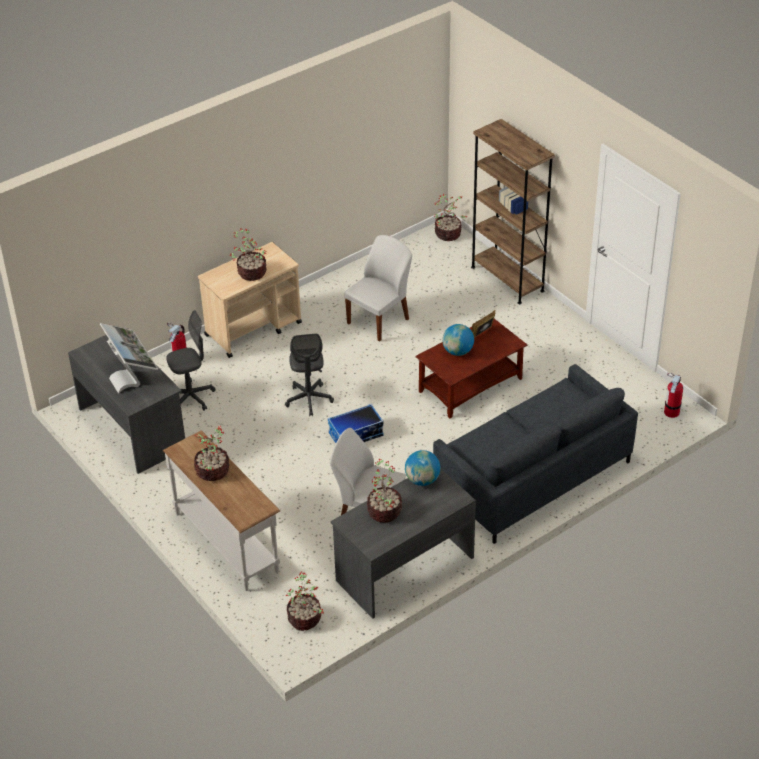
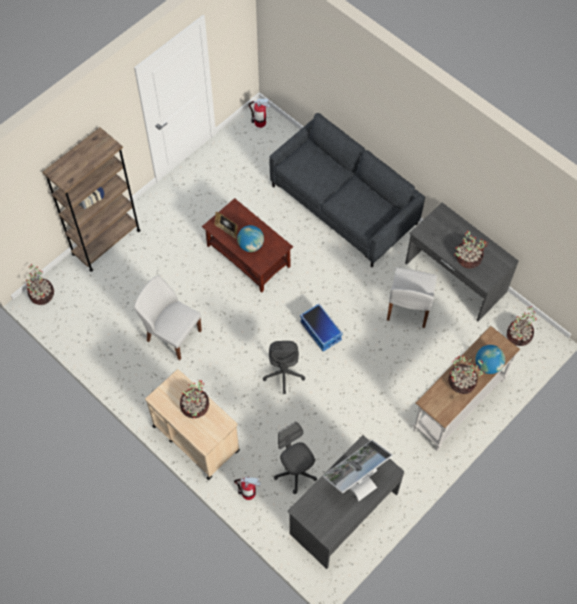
camera: 100 degrees left, 20 degrees up
grey office chair [285,334,334,416] -> grey office chair turned 105 degrees clockwise [263,341,305,394]
globe [405,450,440,486] -> globe moved to [475,345,505,374]

